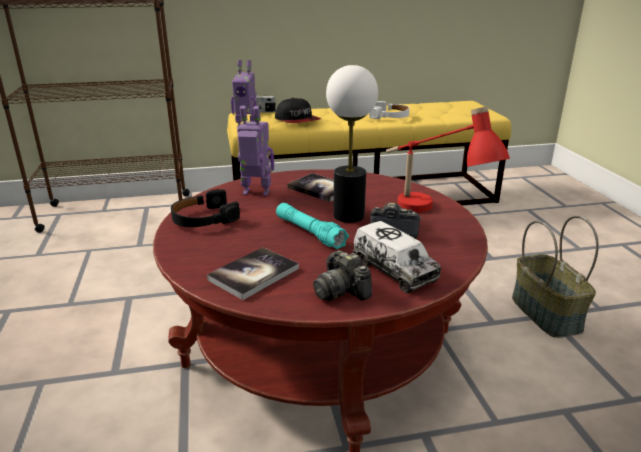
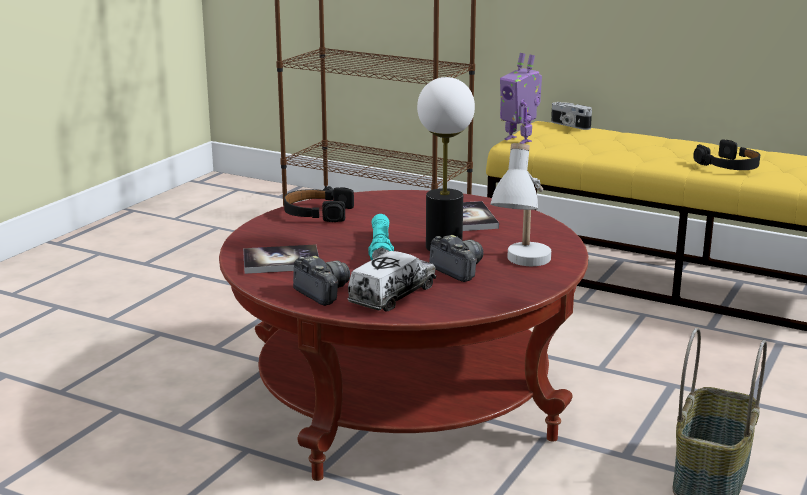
camera: 40 degrees right, 5 degrees down
toy robot [237,106,274,196] -> none
cap [275,98,321,123] -> none
camera [313,250,372,301] -> camera turned 135 degrees clockwise [293,256,350,306]
toy truck [353,221,441,293] -> toy truck turned 150 degrees counterclockwise [347,251,436,312]
white headphones [369,101,410,119] -> black headphones [693,139,760,170]
red table lamp [386,107,510,213] -> white table lamp [491,143,551,266]

